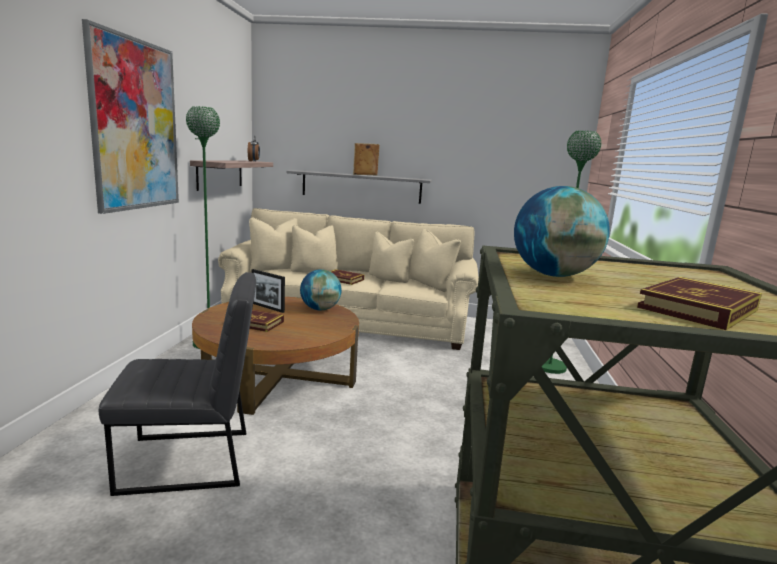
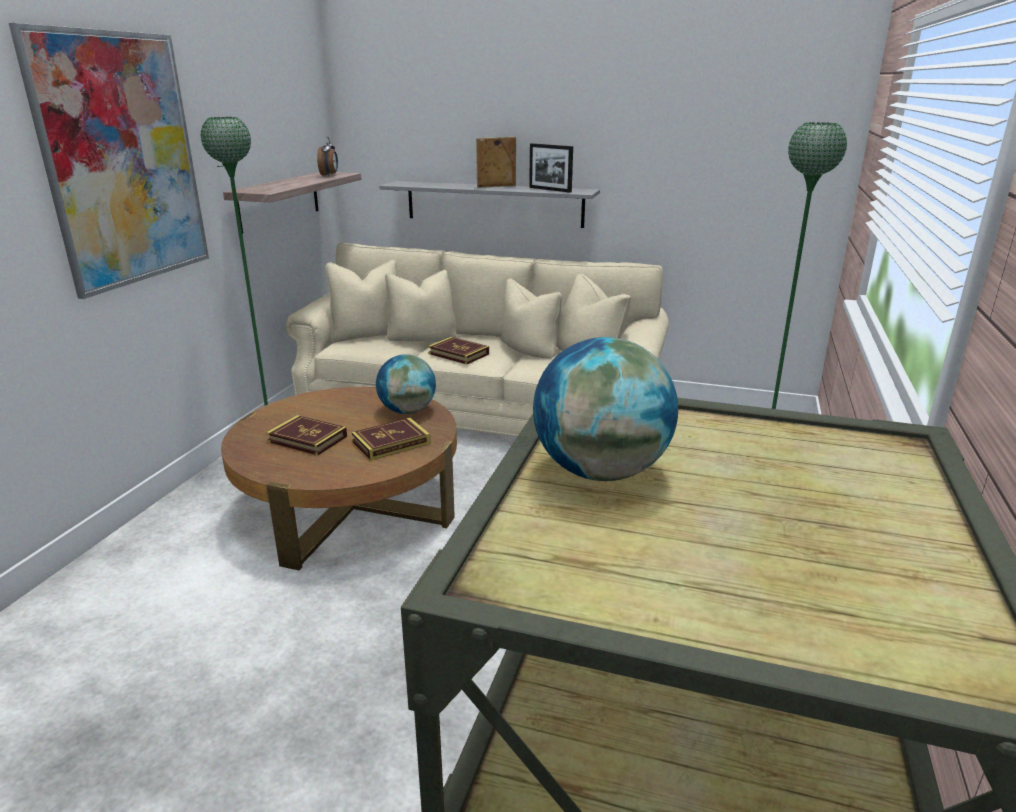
camera: 10 degrees right, 10 degrees up
grey chair [99,272,256,496] -> none
picture frame [251,269,285,313] -> picture frame moved to [529,143,573,193]
book [637,277,762,330] -> book moved to [352,418,431,460]

